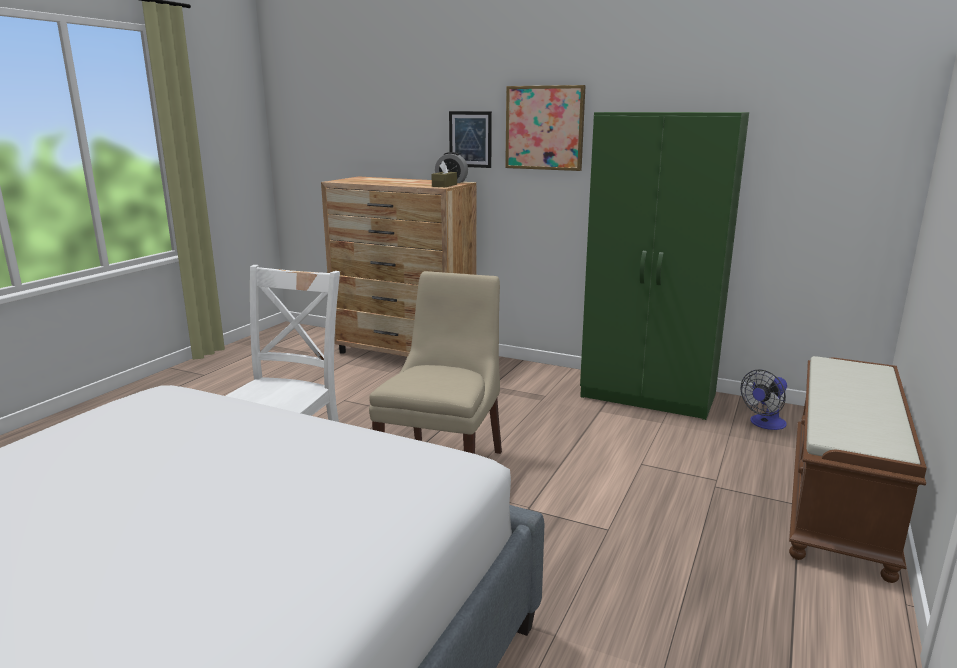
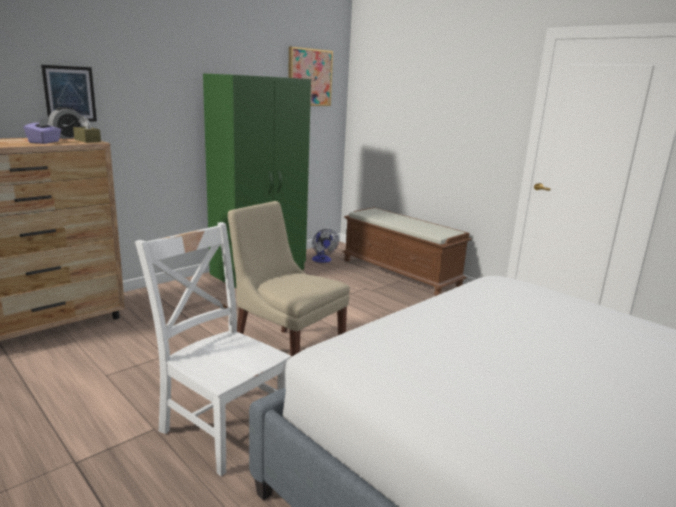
camera: 70 degrees left, 0 degrees up
picture [505,85,586,171] -> picture moved to [288,47,333,106]
none -> purple tissue box [24,117,61,144]

